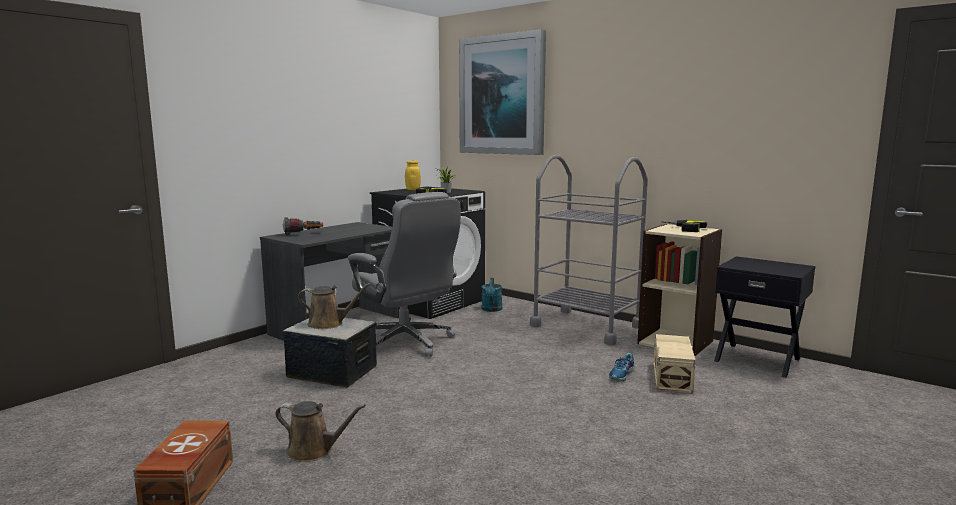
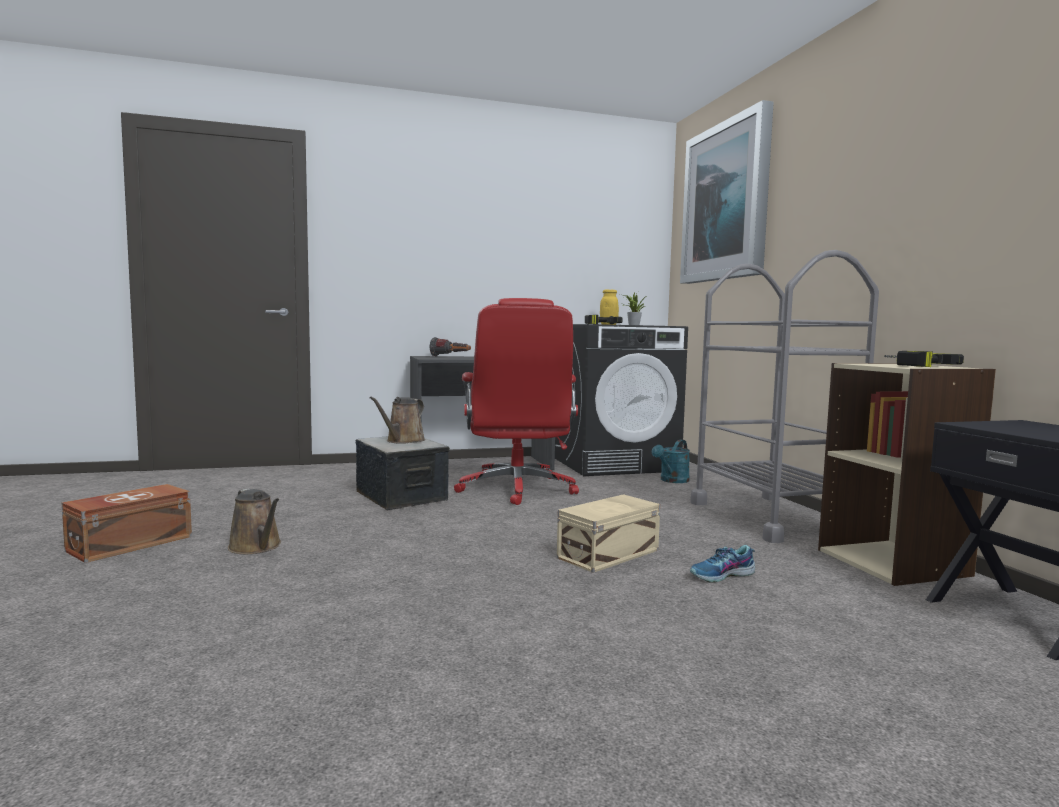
camera: 35 degrees right, 5 degrees down
brown watering can [298,283,371,329] -> brown watering can turned 75 degrees clockwise [370,397,425,444]
grey office chair [348,192,461,357] -> red office chair [454,298,579,505]
beige storage box [654,334,696,393] -> beige storage box moved to [557,494,660,573]

